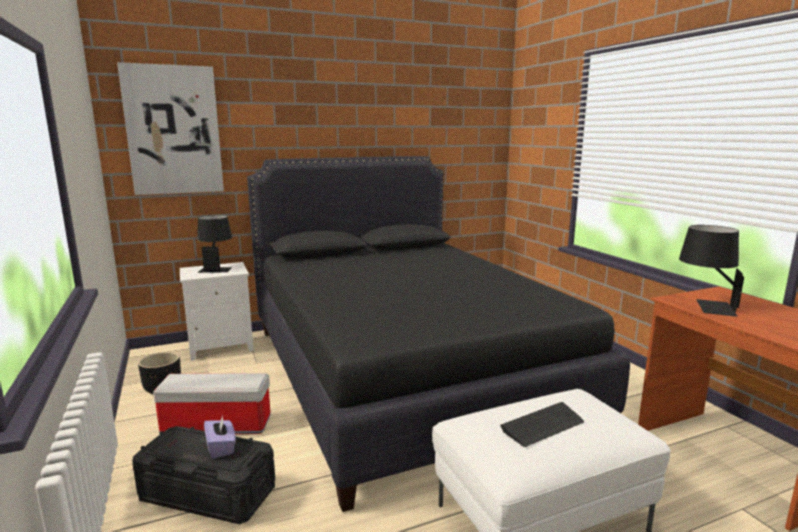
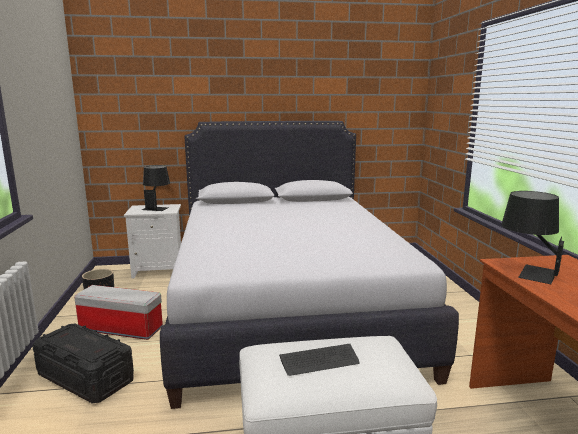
camera: 15 degrees right, 0 degrees up
picture [117,62,224,195] -> none
purple tissue box [204,415,236,459] -> none
black bed [247,156,630,512] -> white bed [160,121,459,409]

